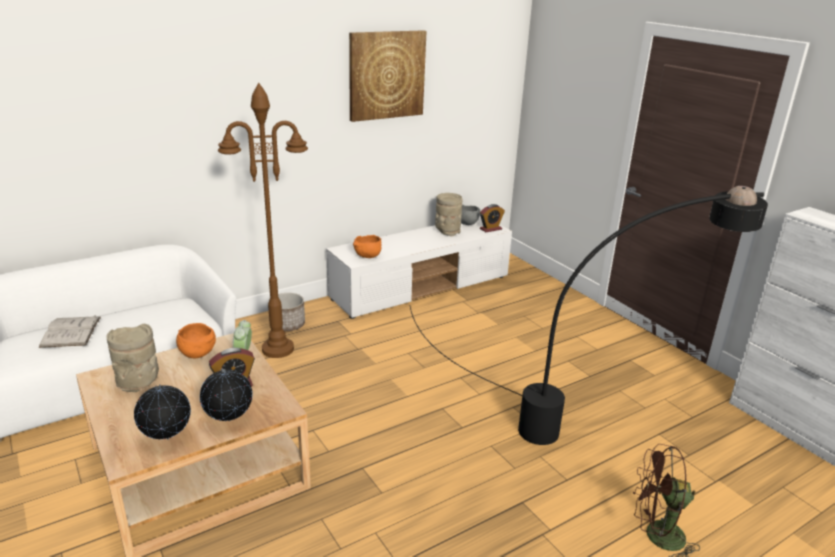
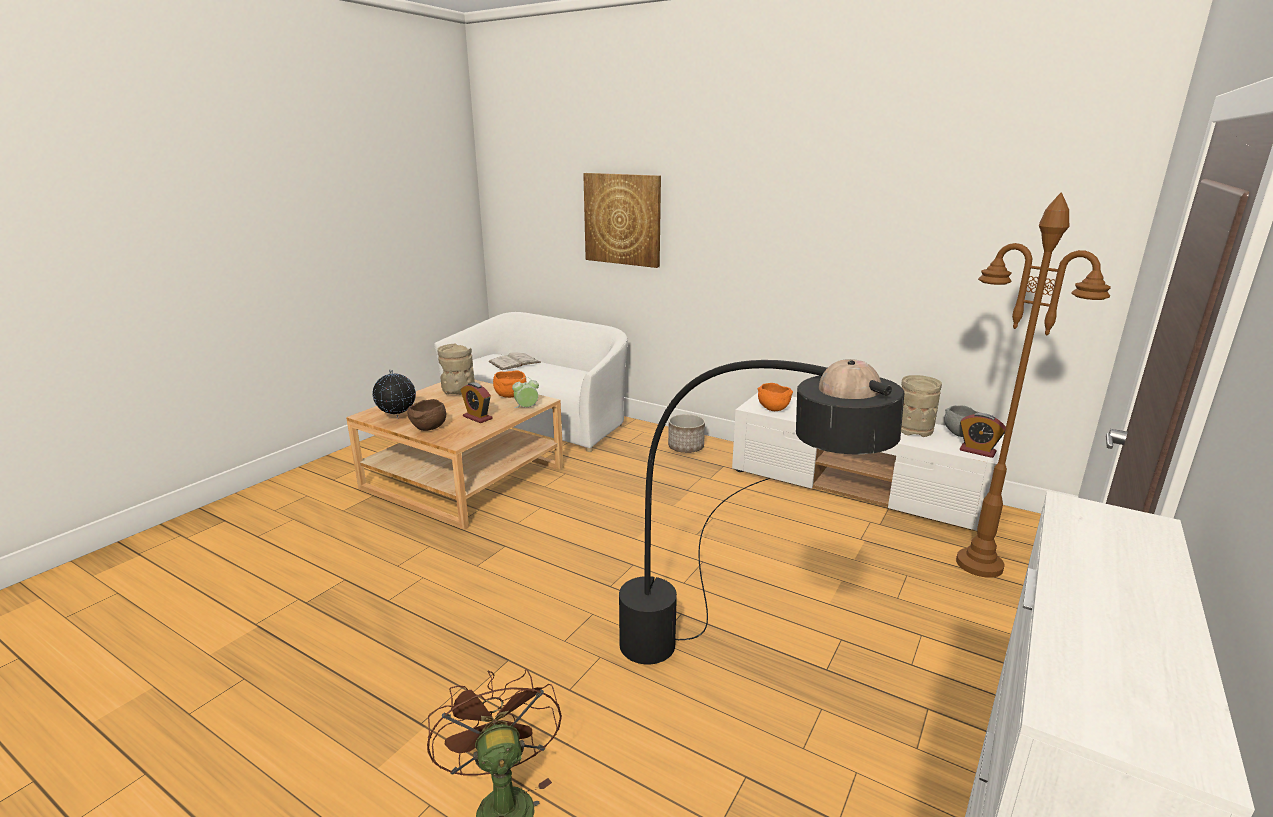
camera: 65 degrees right, 5 degrees down
globe [200,368,253,421] -> brown bowl [407,399,446,431]
brown floor lamp [218,83,308,358] -> brown floor lamp moved to [956,192,1111,578]
picture [349,30,427,122] -> picture moved to [583,173,661,268]

